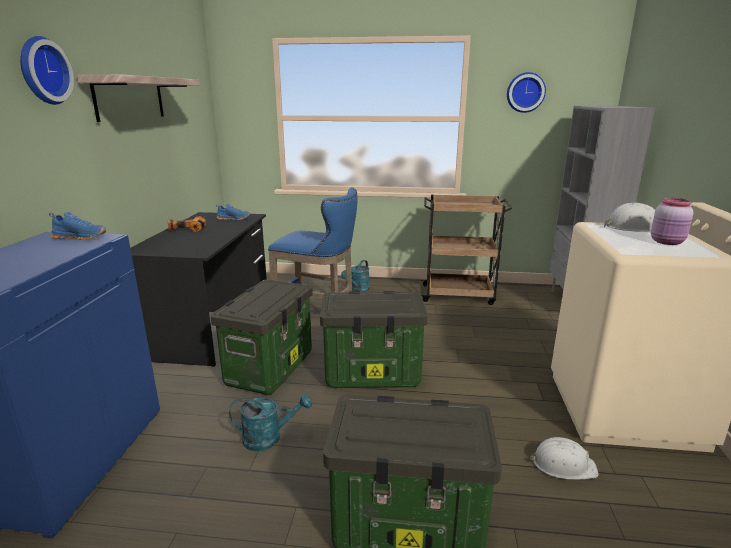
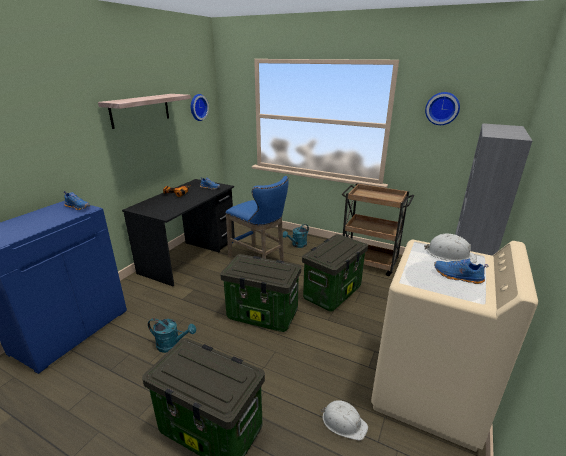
camera: 20 degrees right, 5 degrees up
wall clock [20,36,74,105] -> wall clock moved to [191,94,209,121]
storage box [210,280,313,395] -> storage box moved to [302,234,368,312]
pink jar [651,198,693,245] -> blue shoe [434,258,488,284]

